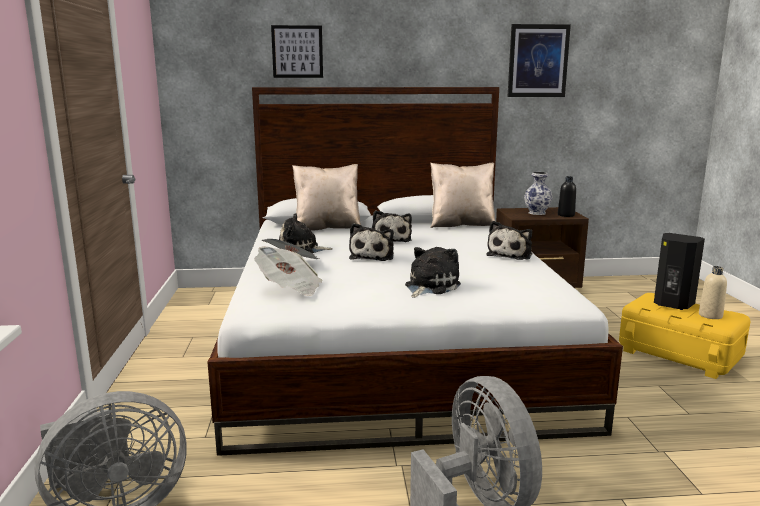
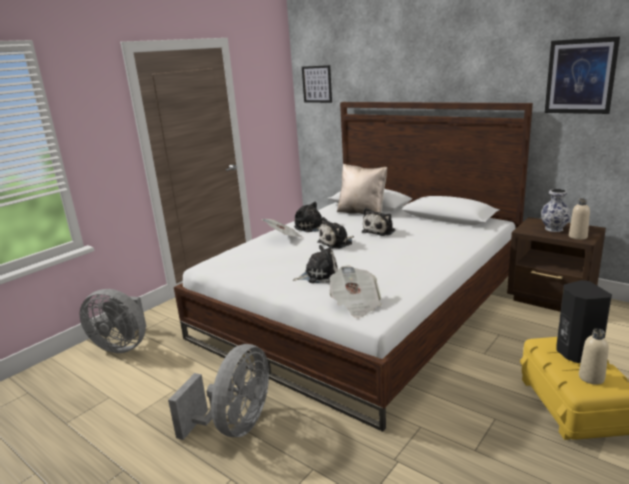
camera: 45 degrees right, 5 degrees up
newspaper [254,246,323,296] -> newspaper moved to [329,265,382,318]
picture [271,25,323,78] -> picture moved to [302,65,332,103]
beige pillow [430,163,495,228] -> none
plush toy [486,221,532,260] -> none
black bottle [558,176,576,217] -> beige bottle [569,198,590,240]

